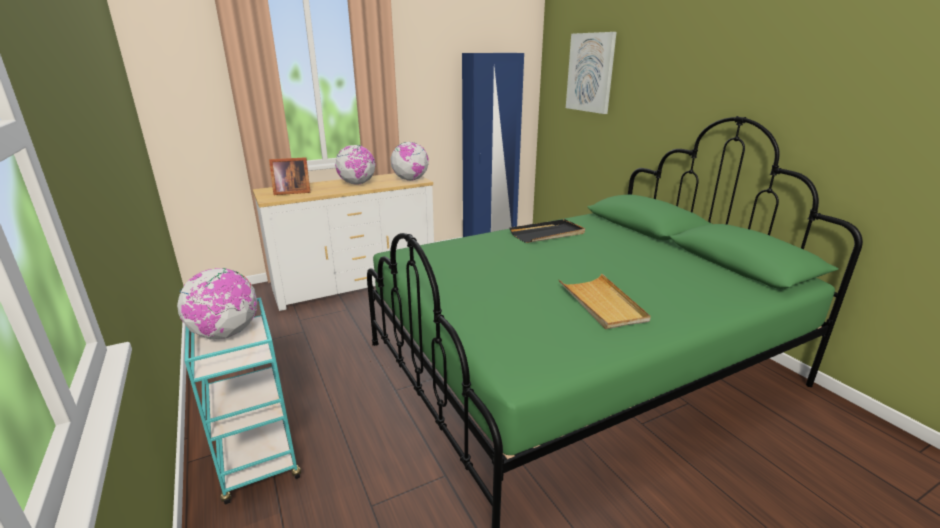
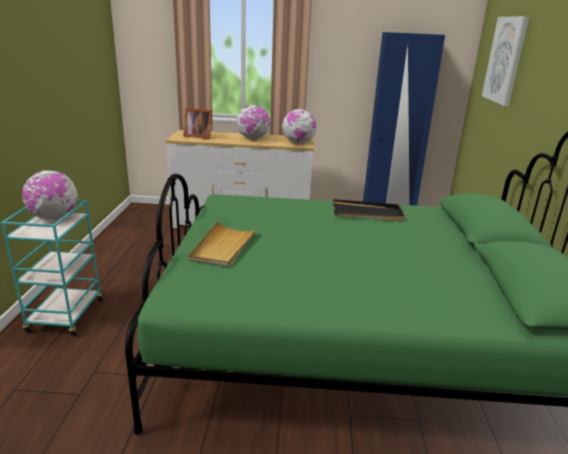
camera: 30 degrees right, 0 degrees up
beige tray [558,273,651,329] -> beige tray moved to [189,221,258,267]

